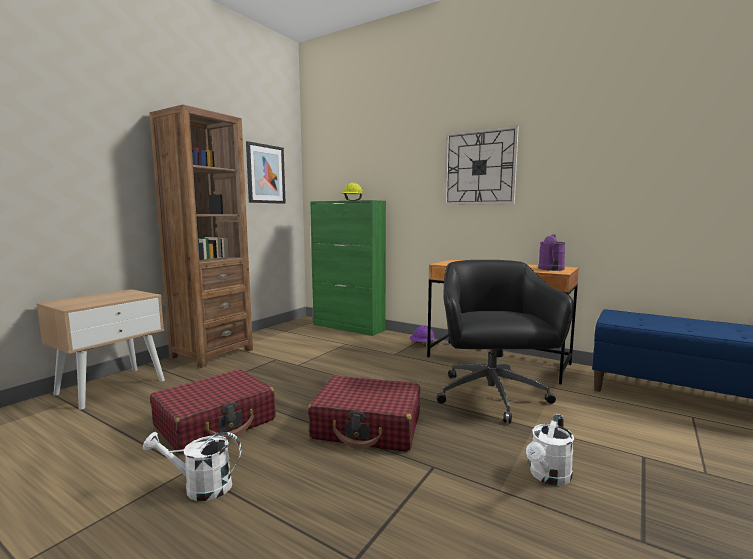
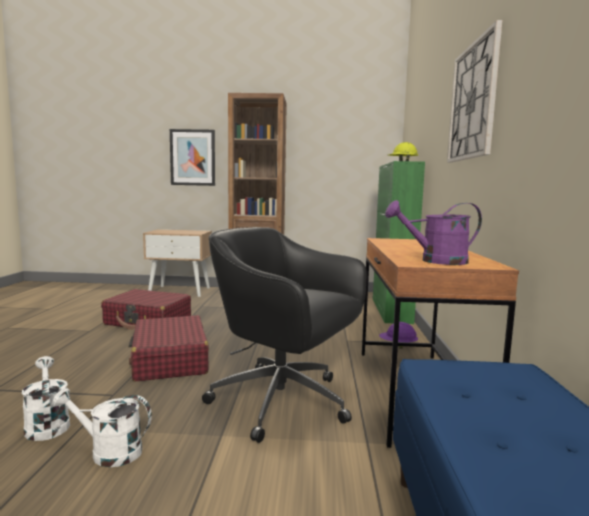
camera: 60 degrees right, 0 degrees up
white watering can [143,432,241,501] -> white watering can moved to [22,356,70,441]
picture [246,141,286,204] -> picture moved to [170,129,215,186]
black office chair [437,260,574,424] -> black office chair turned 120 degrees counterclockwise [202,227,367,443]

